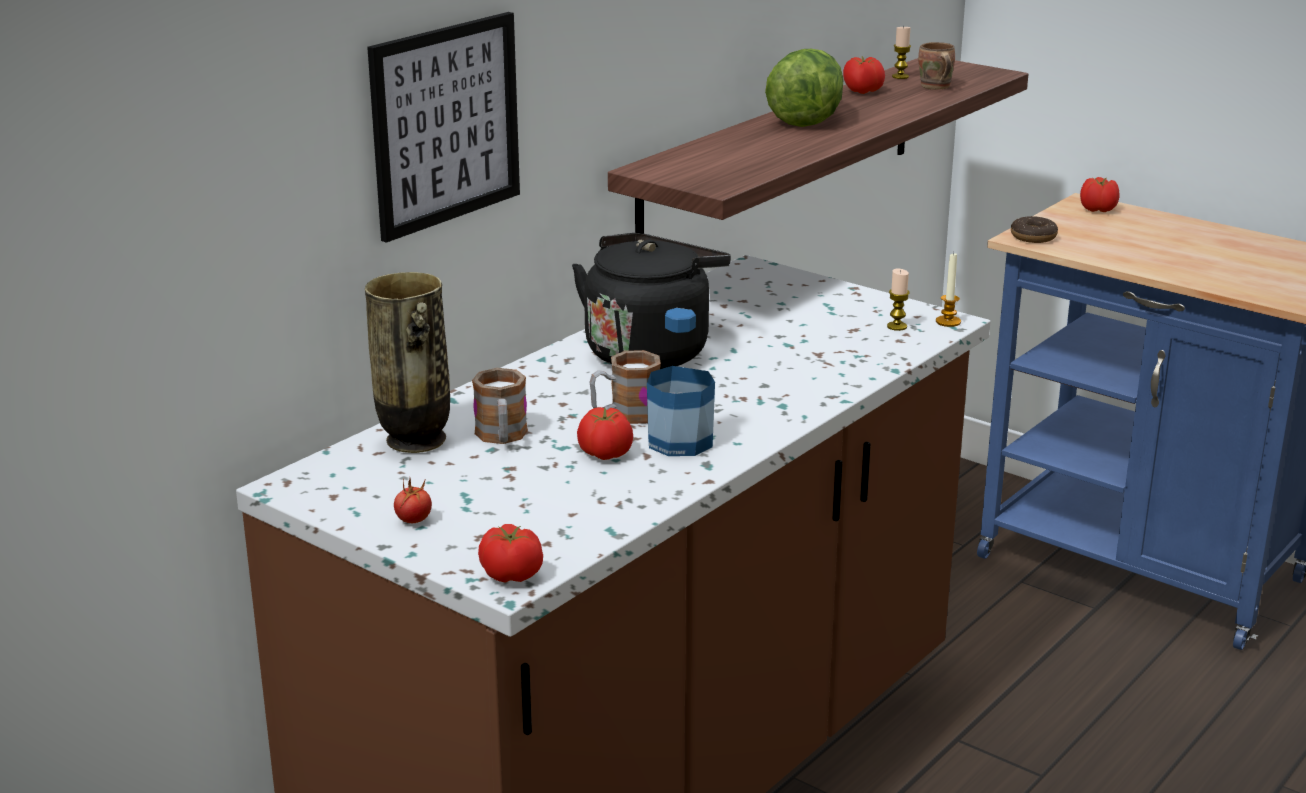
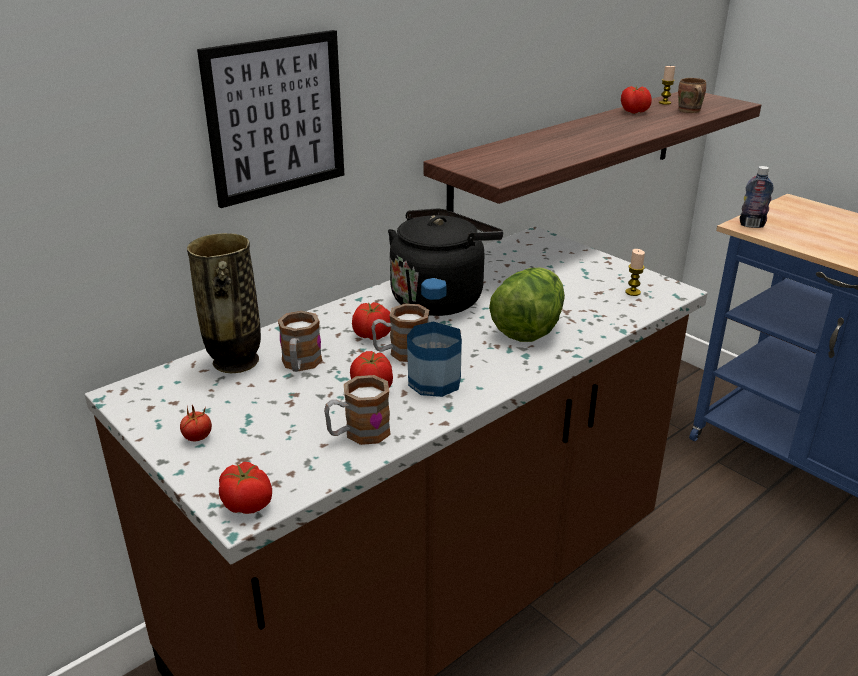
camera: 10 degrees right, 5 degrees up
lettuce [765,49,844,127] -> lettuce moved to [489,267,565,342]
candle [936,252,961,327] -> none
donut [1011,216,1058,243] -> bottle [740,166,774,228]
tomato [1080,177,1120,212] -> tomato moved to [352,302,391,340]
none -> mug [324,375,391,445]

